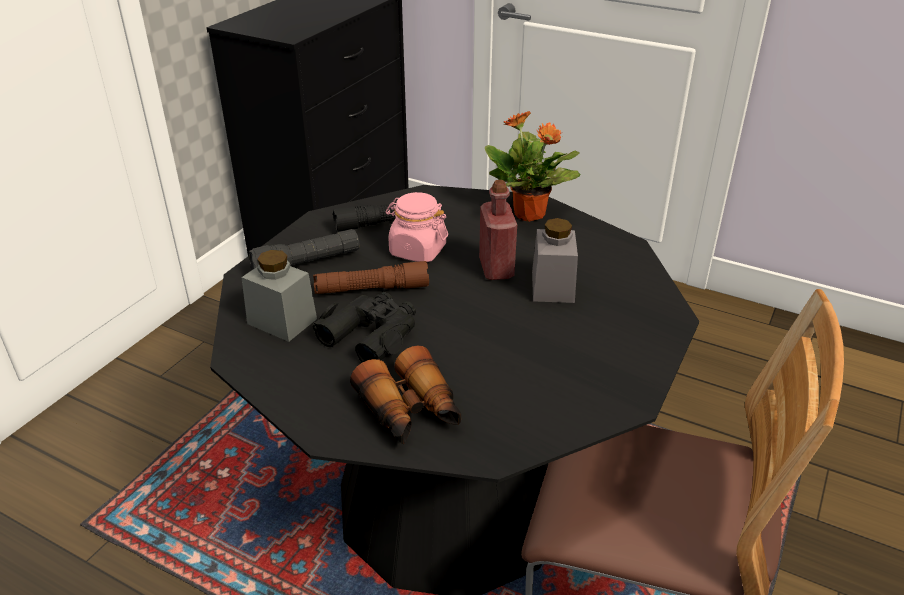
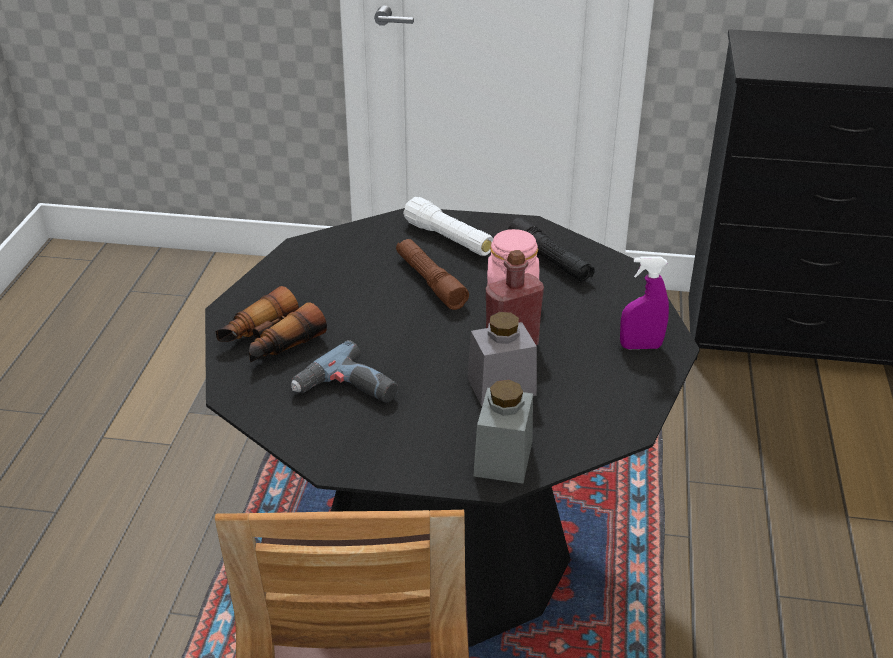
camera: 70 degrees right, 0 degrees up
grey jar [241,250,317,342] -> grey jar moved to [473,380,533,484]
black flashlight [248,229,360,270] -> white flashlight [403,197,493,256]
black binoculars [312,292,416,362] -> none
potted plant [485,111,581,222] -> purple spray bottle [620,256,669,349]
none -> power drill [291,340,398,402]

